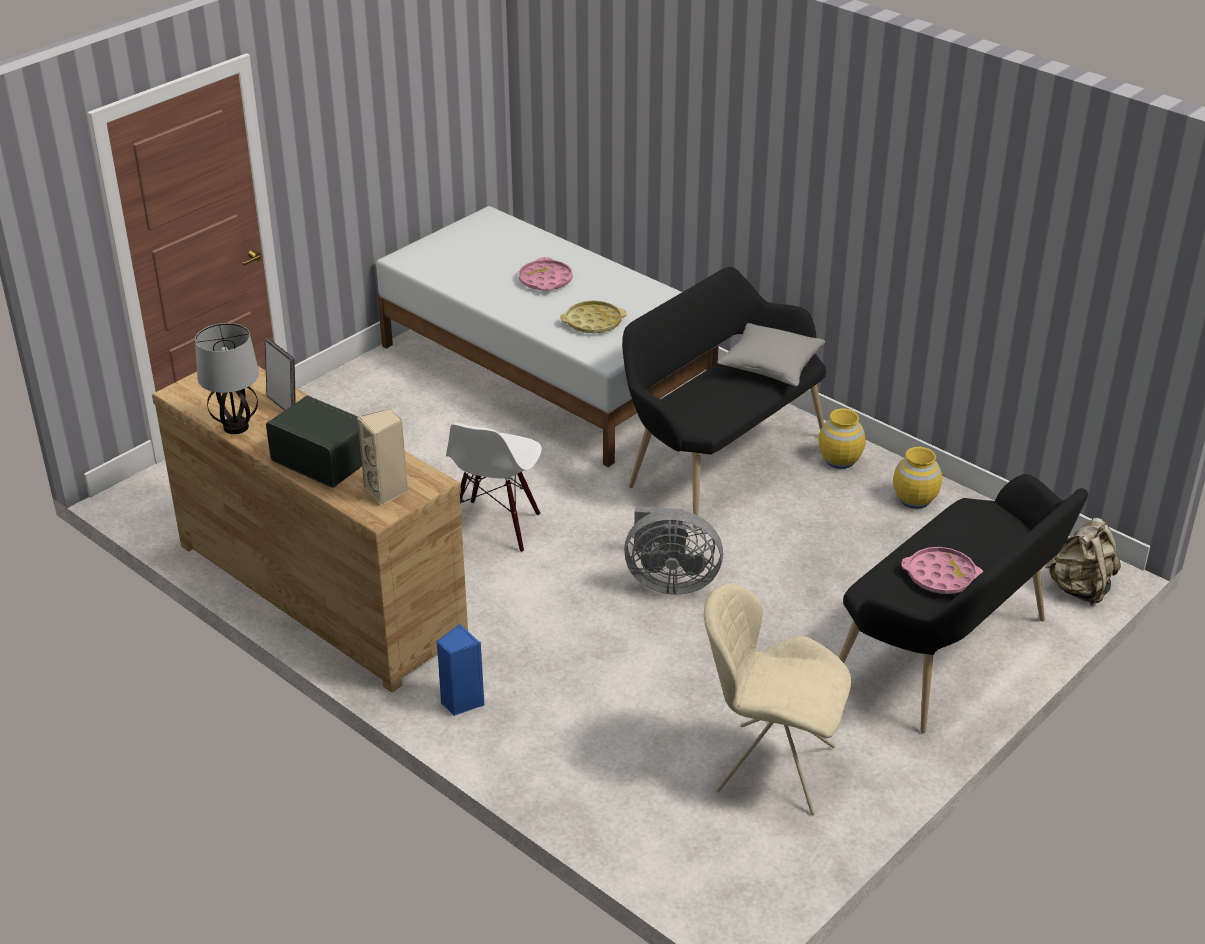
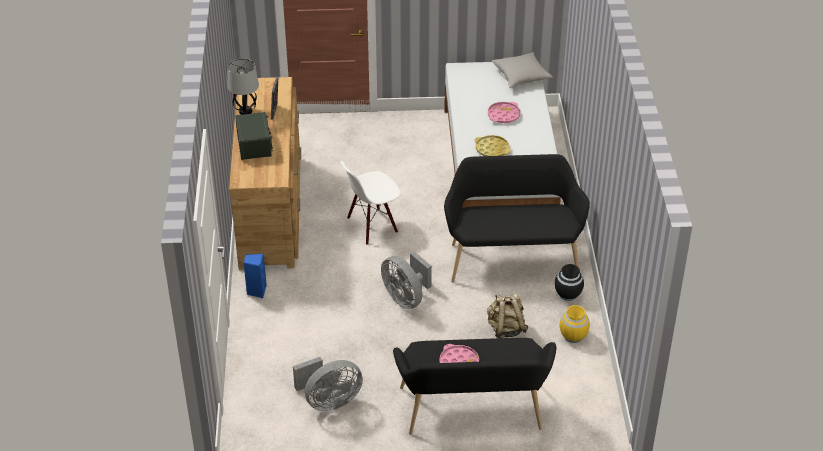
camera: 45 degrees right, 5 degrees up
beige speaker [357,409,408,505] -> none
beige chair [704,584,851,815] -> grey fan [293,357,363,411]
grey pillow [717,323,825,386] -> grey pillow moved to [492,53,553,88]
yellow vase [819,409,866,469] -> black vase [555,264,584,301]
beige backpack [1045,518,1121,605] -> beige backpack moved to [487,294,528,338]

